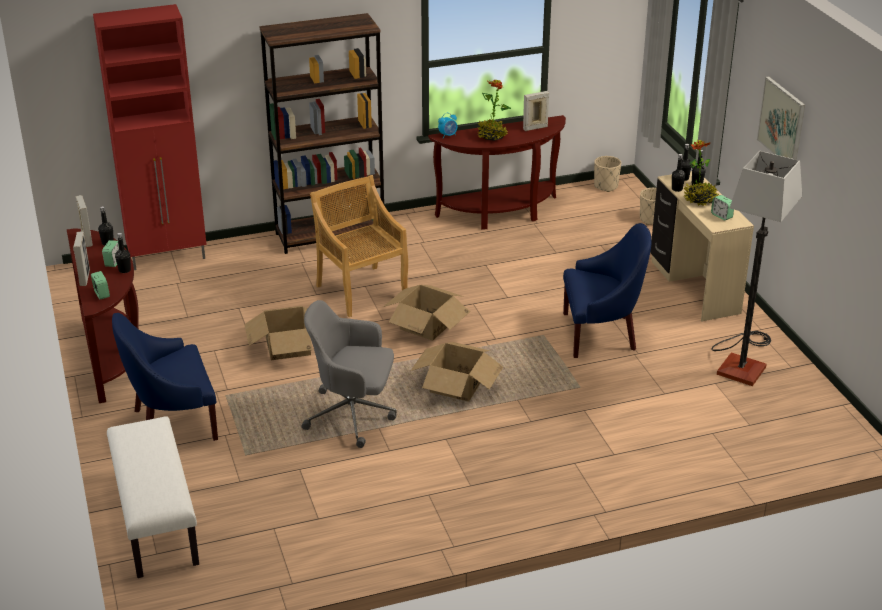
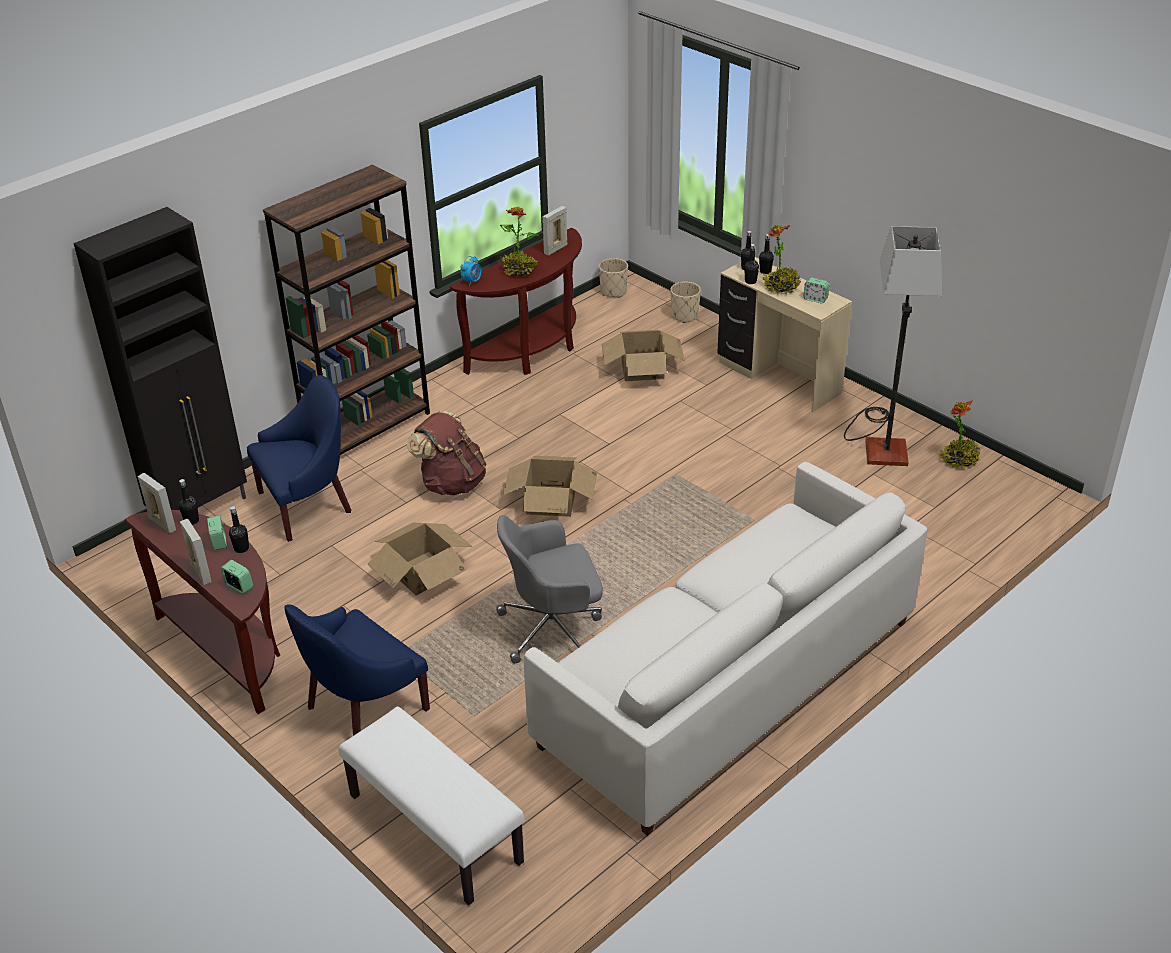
camera: 25 degrees left, 5 degrees up
red cabinet [93,4,207,270] -> black cabinet [73,207,247,510]
beige chair [310,175,408,317] -> brown backpack [407,411,486,495]
cardboard box [411,342,503,402] -> cardboard box moved to [601,330,685,381]
blue armchair [563,223,652,358] -> blue armchair moved to [247,375,351,542]
picture [757,77,805,160] -> none
none -> white sofa [524,462,928,836]
none -> potted plant [939,400,981,469]

